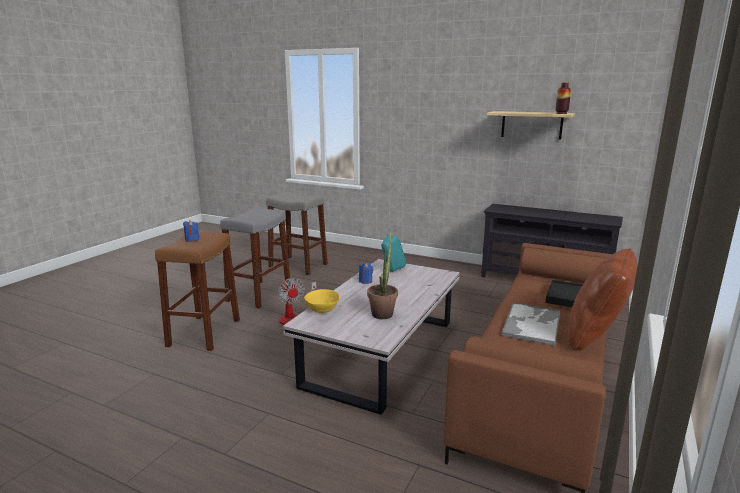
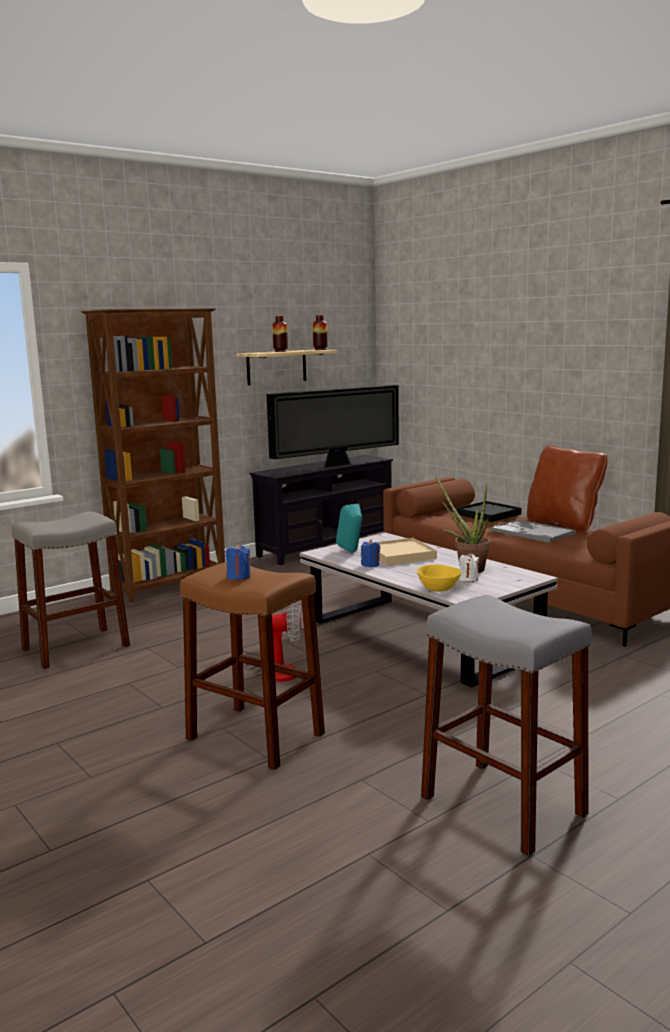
camera: 65 degrees left, 5 degrees down
grey stool [220,208,290,308] -> grey stool moved to [421,595,592,856]
none -> brown bookcase [81,308,225,603]
none -> television [267,385,399,468]
none -> vase [272,316,288,352]
none -> beige tray [373,538,437,565]
none -> white candle [459,552,479,582]

